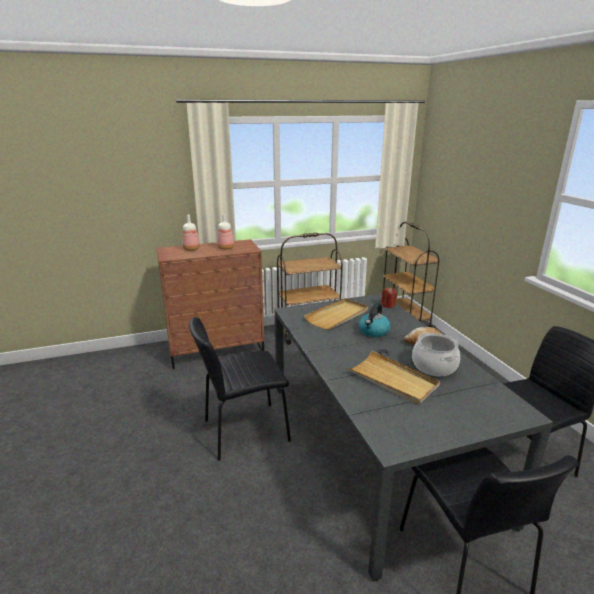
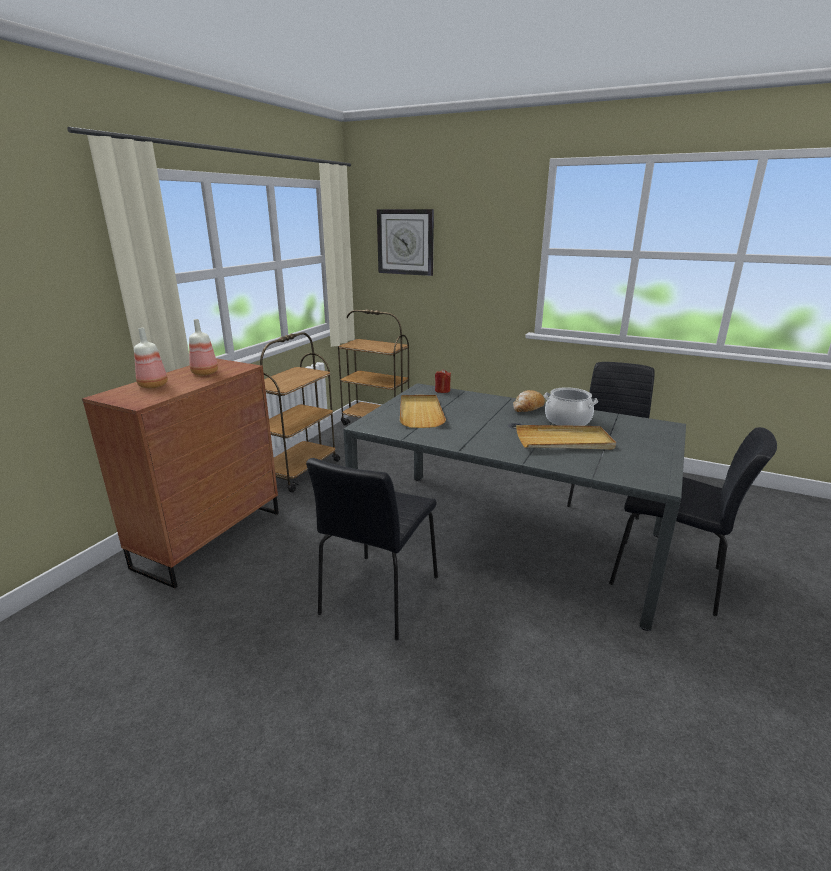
camera: 45 degrees left, 0 degrees up
kettle [359,303,390,337] -> none
none -> wall clock [377,209,434,276]

